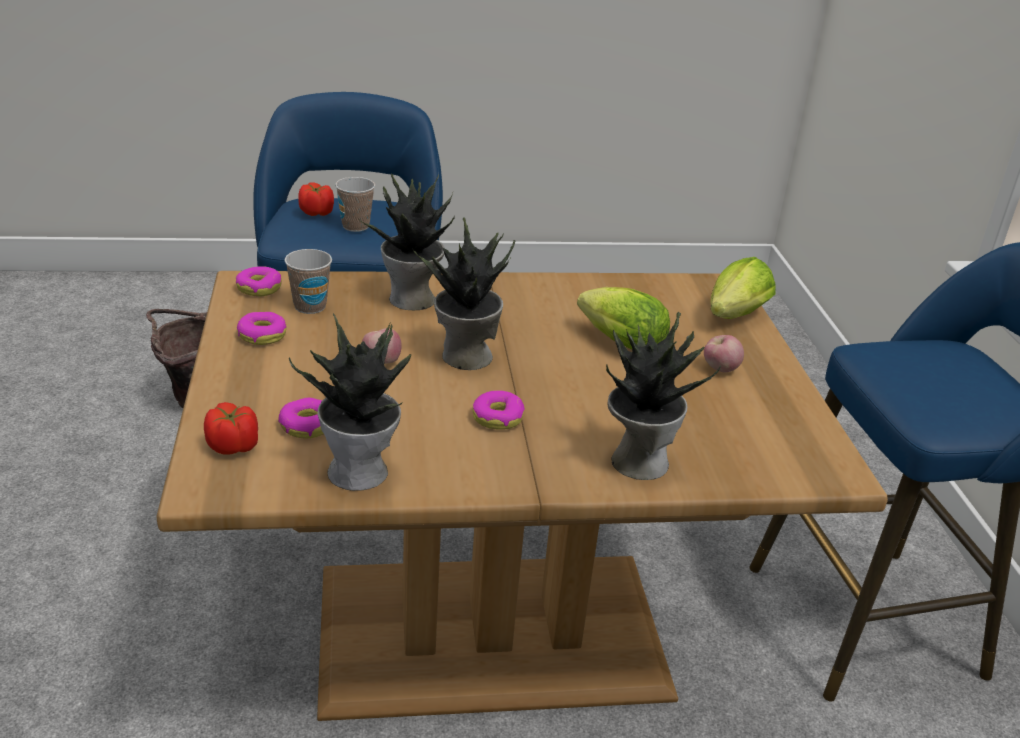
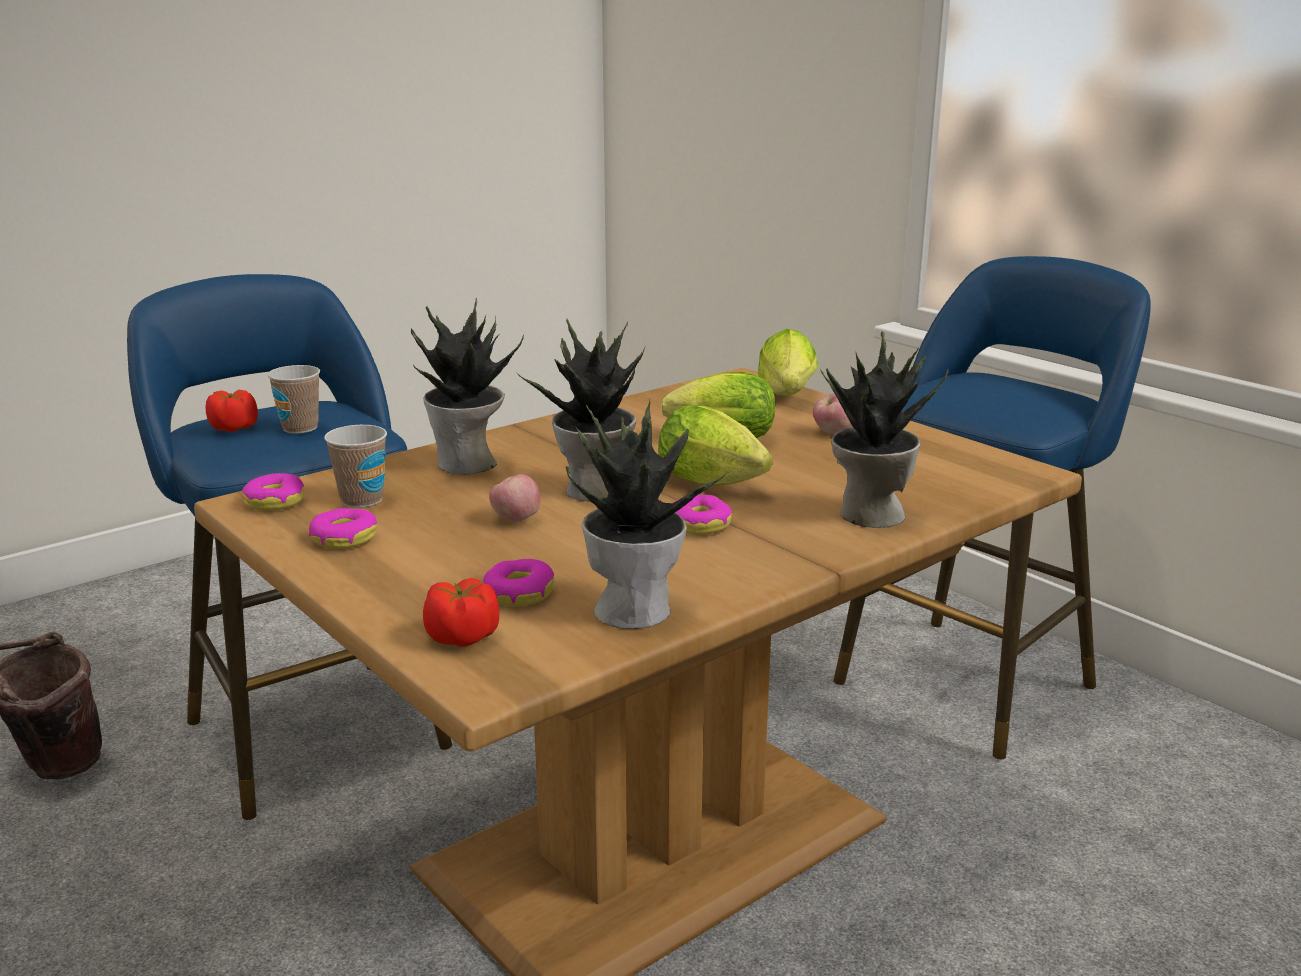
camera: 30 degrees left, 10 degrees down
none -> lettuce [658,405,773,486]

